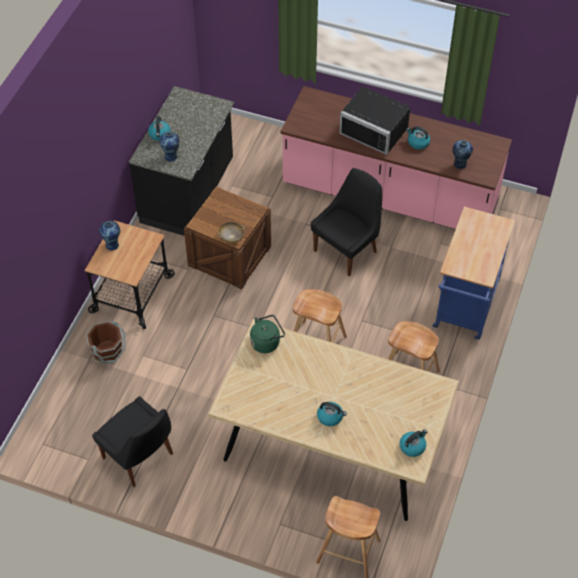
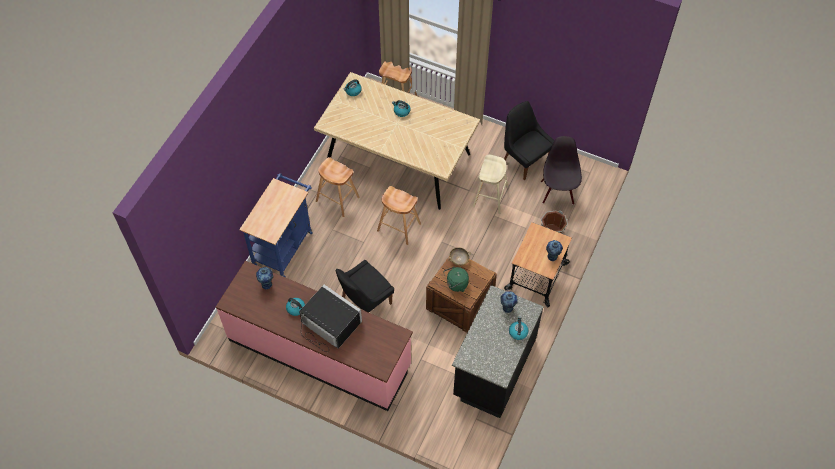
camera: 175 degrees left, 5 degrees up
green kettle [250,315,285,353] -> green kettle moved to [444,266,469,292]
none -> beige stool [473,154,508,214]
none -> black chair [541,136,582,205]

